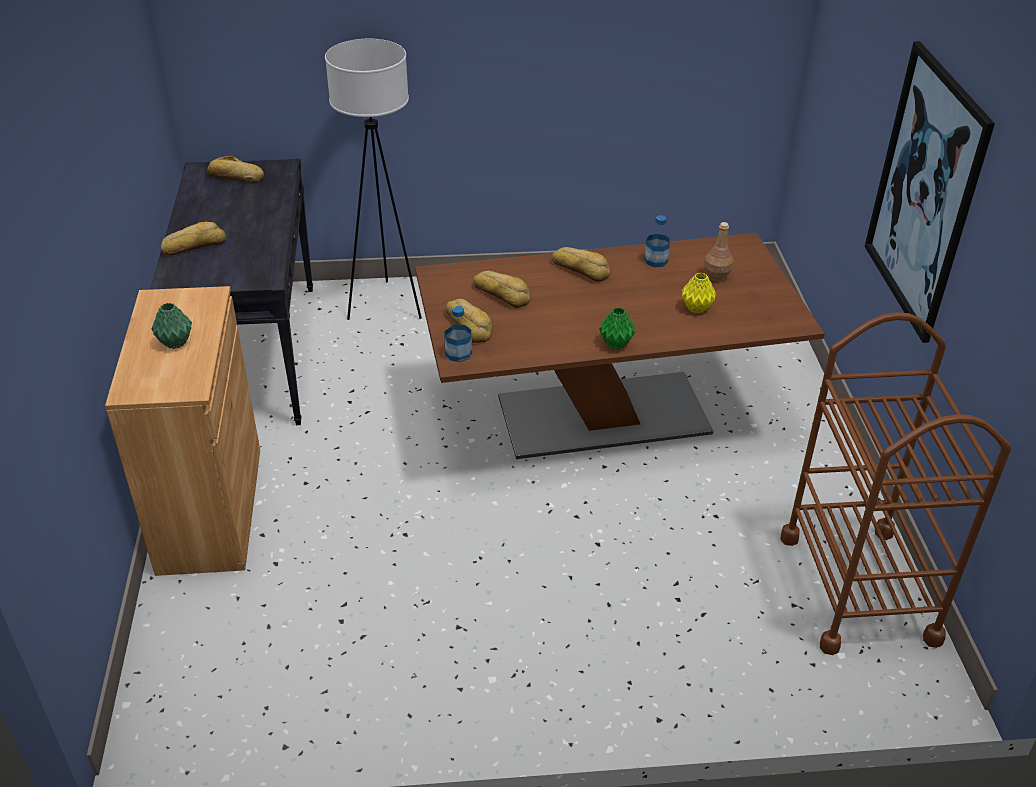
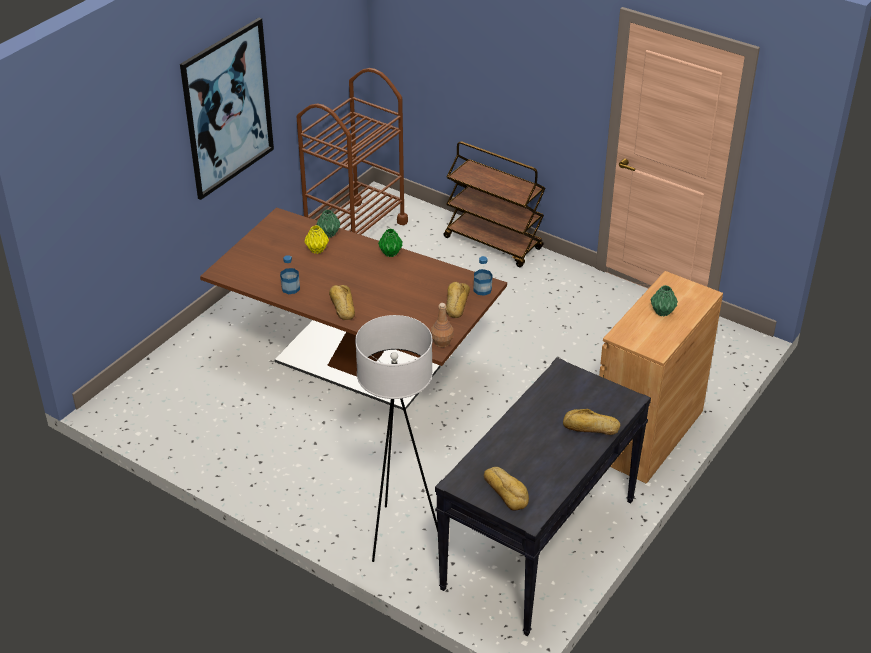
camera: 140 degrees left, 0 degrees up
bread [473,271,531,308] -> none
brown bottle [704,222,733,282] -> brown bottle moved to [431,303,454,347]
none -> green vase [316,209,340,238]
none -> brown cart [444,141,546,267]

